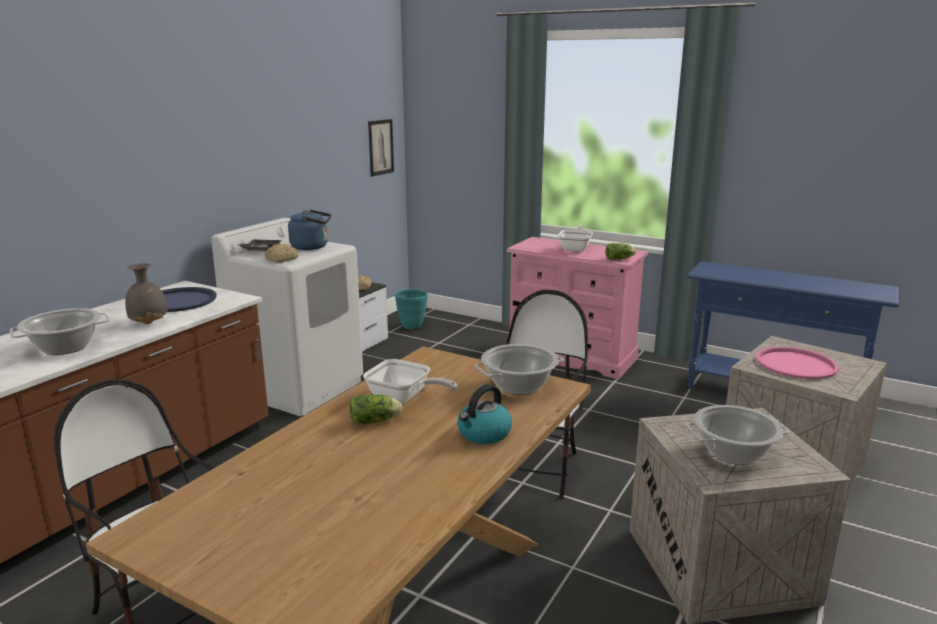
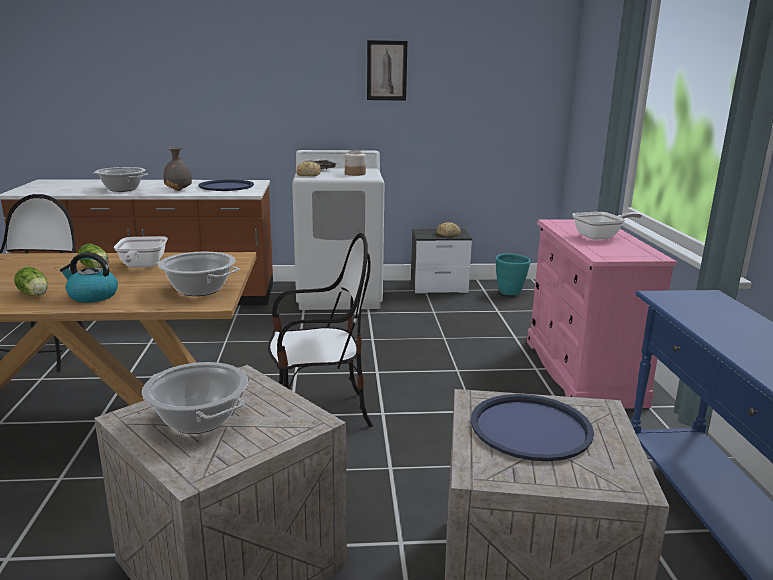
camera: 55 degrees right, 0 degrees up
blue kettle [288,210,331,250] -> jar [345,150,366,176]
picture [368,119,394,177] -> picture moved to [367,40,408,101]
lettuce [606,243,636,260] -> lettuce moved to [14,267,48,296]
pink tray [756,347,839,379] -> blue tray [471,394,594,461]

